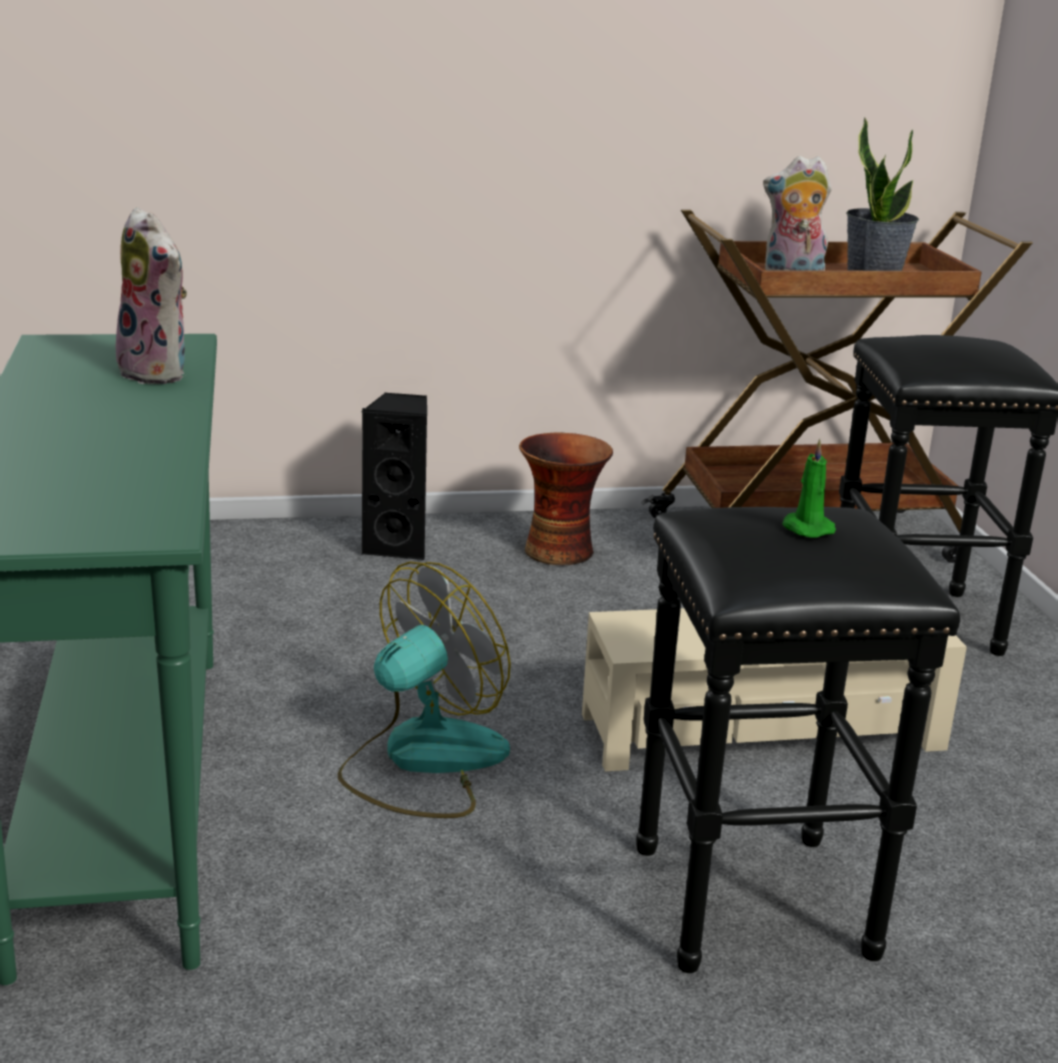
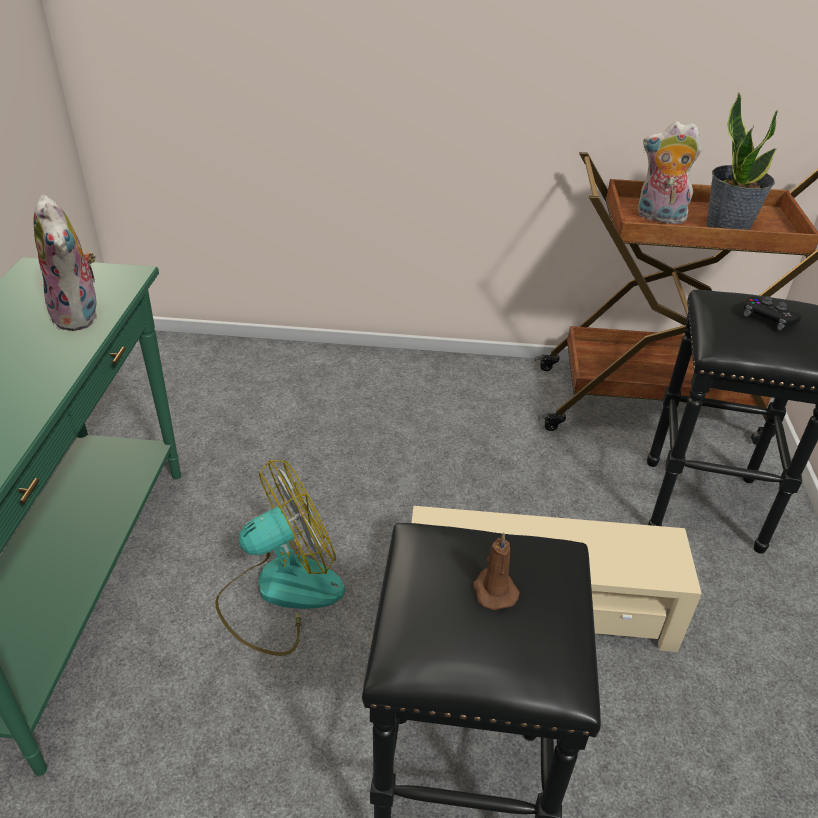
camera: 15 degrees right, 15 degrees up
black speaker [361,393,427,560] -> none
vase [519,432,613,565] -> none
green candle [782,439,836,538] -> brown candle [473,533,520,610]
none -> black game controller [743,296,801,330]

